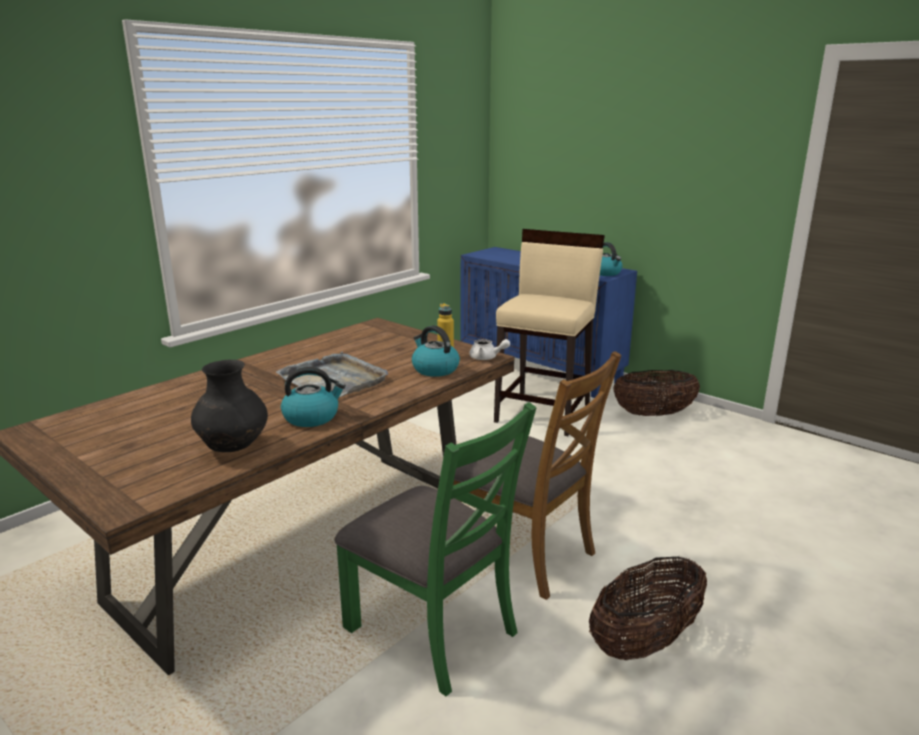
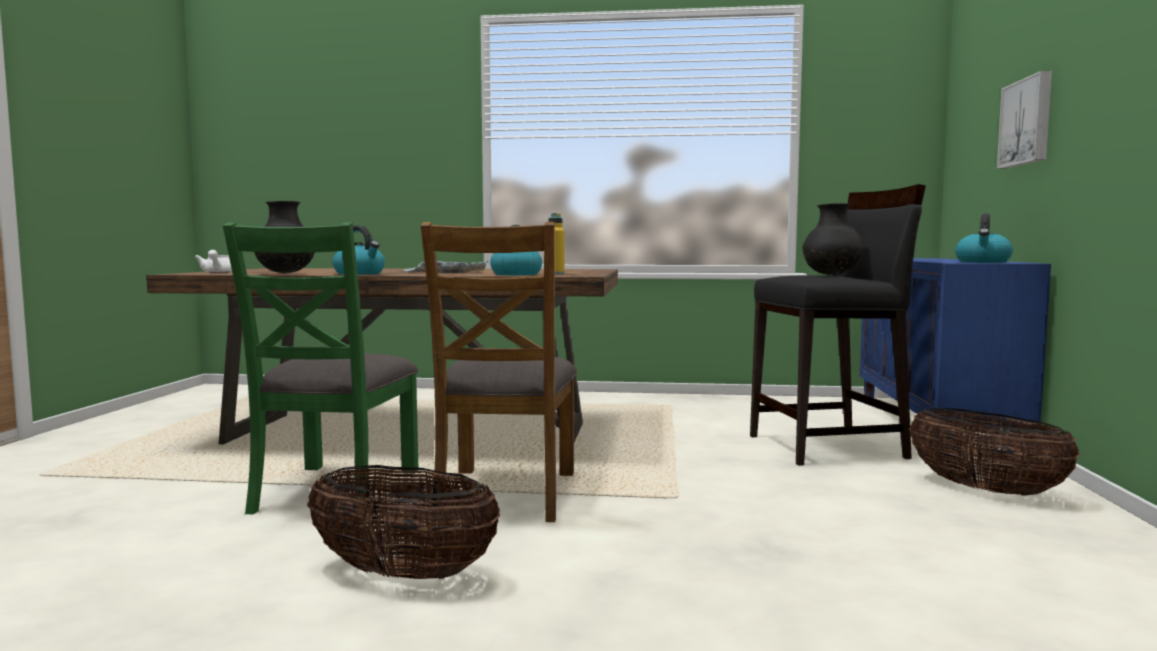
camera: 55 degrees right, 15 degrees down
white teapot [469,339,510,360] -> white teapot moved to [195,250,232,273]
beige stool [494,229,605,436] -> black stool [750,184,926,466]
none -> black vase [802,203,864,275]
none -> picture [997,71,1052,168]

